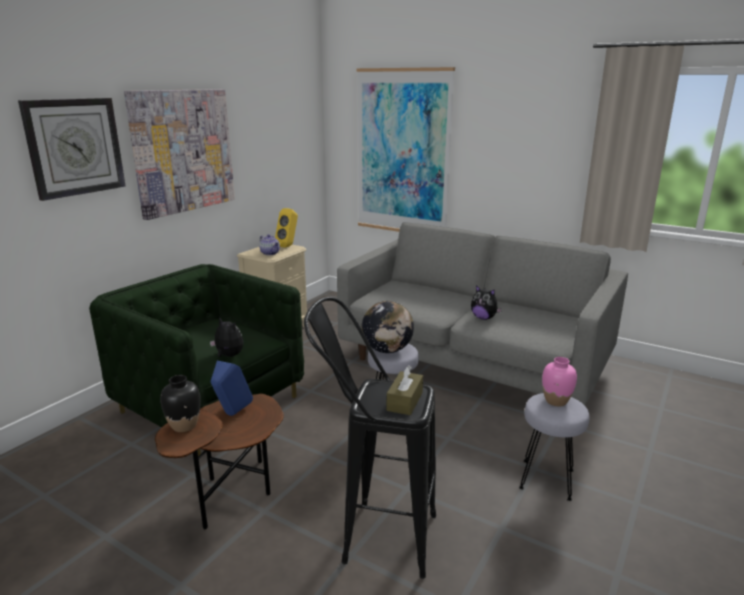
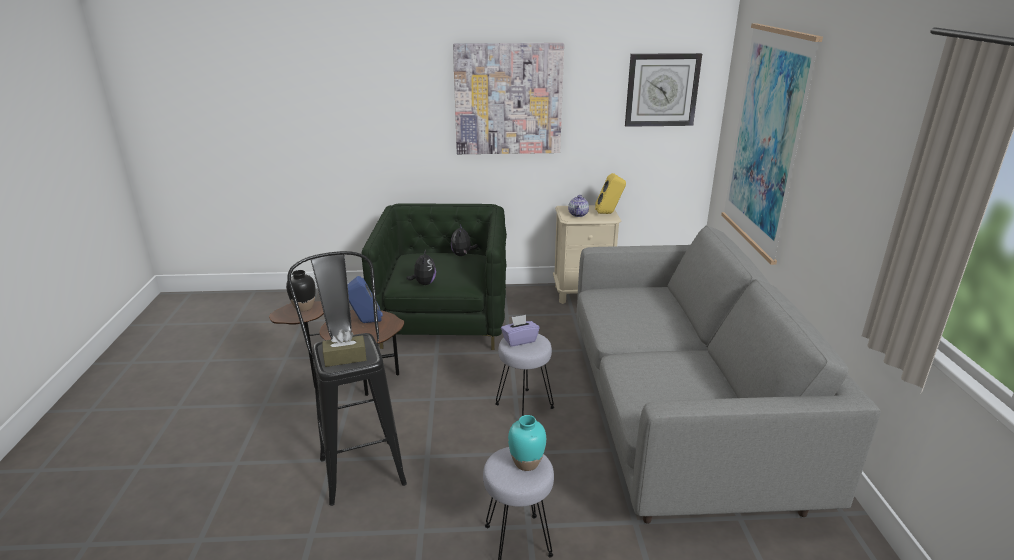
camera: 55 degrees right, 5 degrees up
wall clock [18,98,126,201] -> wall clock moved to [625,53,702,127]
globe [362,301,414,353] -> purple tissue box [501,315,539,347]
plush toy [471,285,502,320] -> plush toy moved to [451,224,478,256]
pink vase [542,357,577,407] -> turquoise vase [508,415,546,471]

